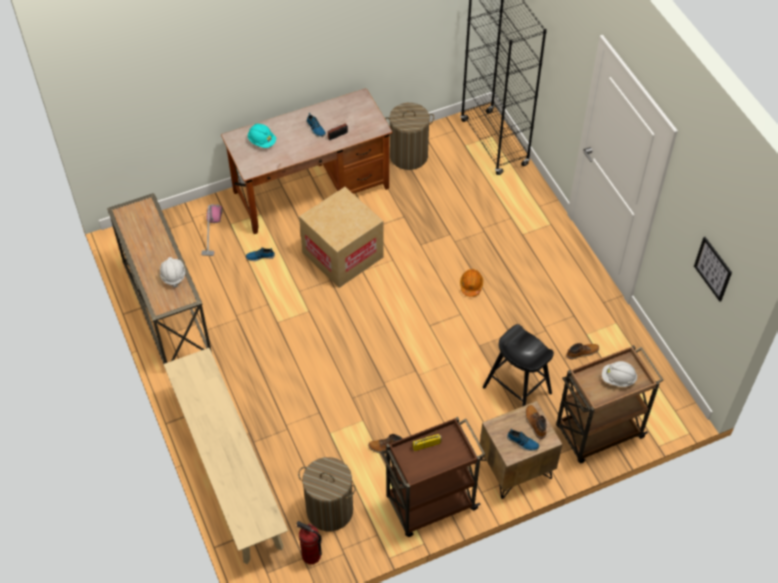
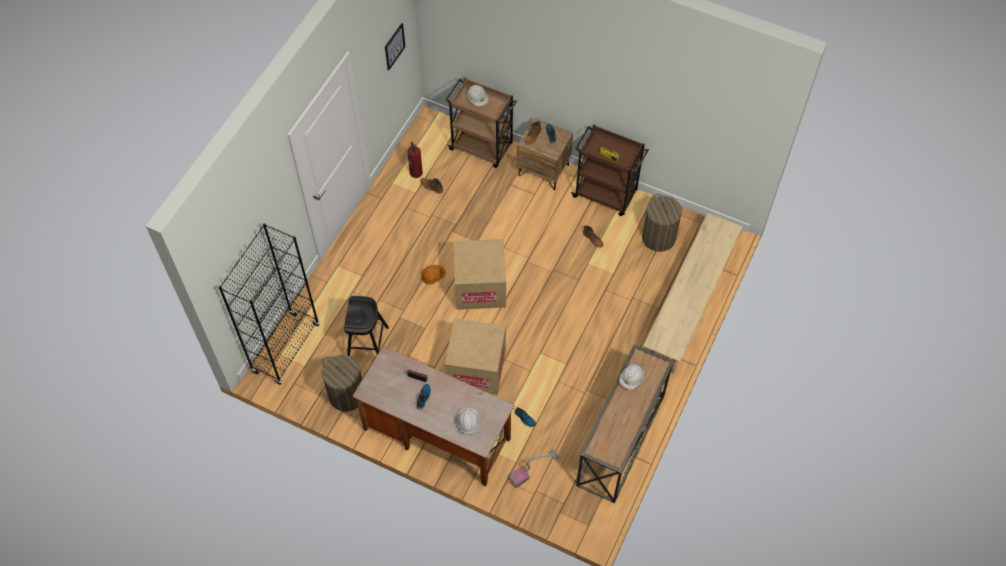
camera: 130 degrees left, 5 degrees up
turquoise hard hat [248,124,276,148] -> white hard hat [457,408,480,435]
fire extinguisher [296,521,322,564] -> fire extinguisher moved to [407,142,423,178]
black stool [483,324,554,407] -> black stool moved to [344,296,389,356]
none -> cardboard box [453,239,506,310]

